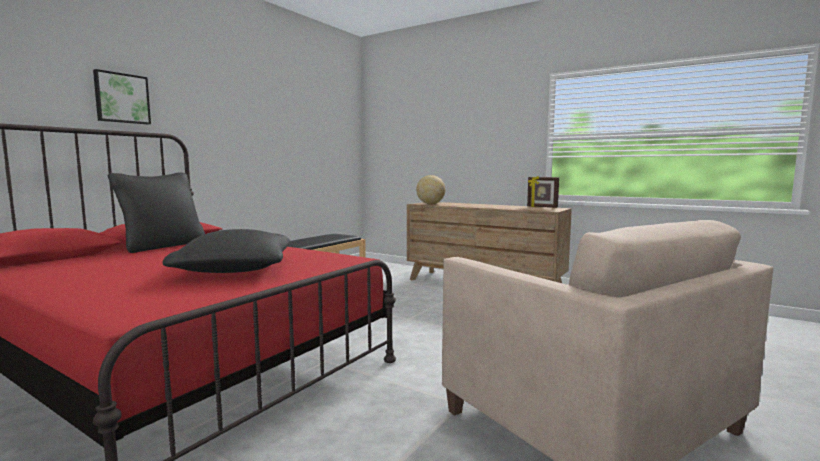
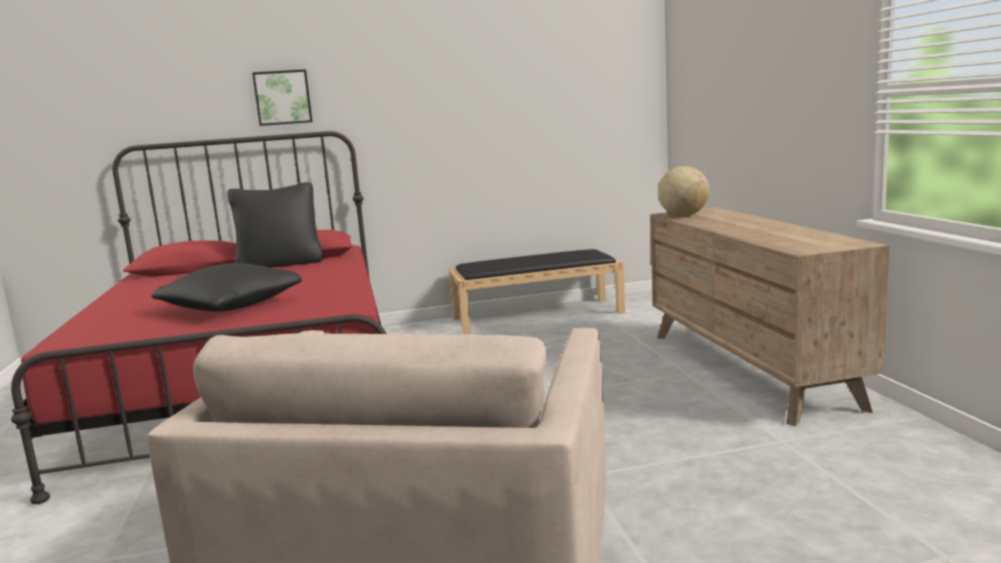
camera: 45 degrees right, 5 degrees up
picture frame [527,176,559,208] -> none

